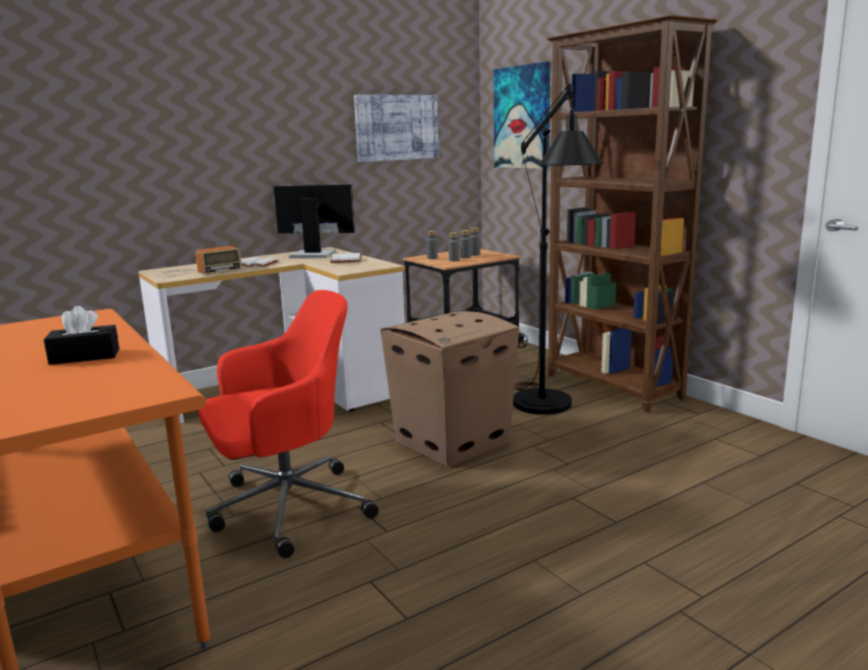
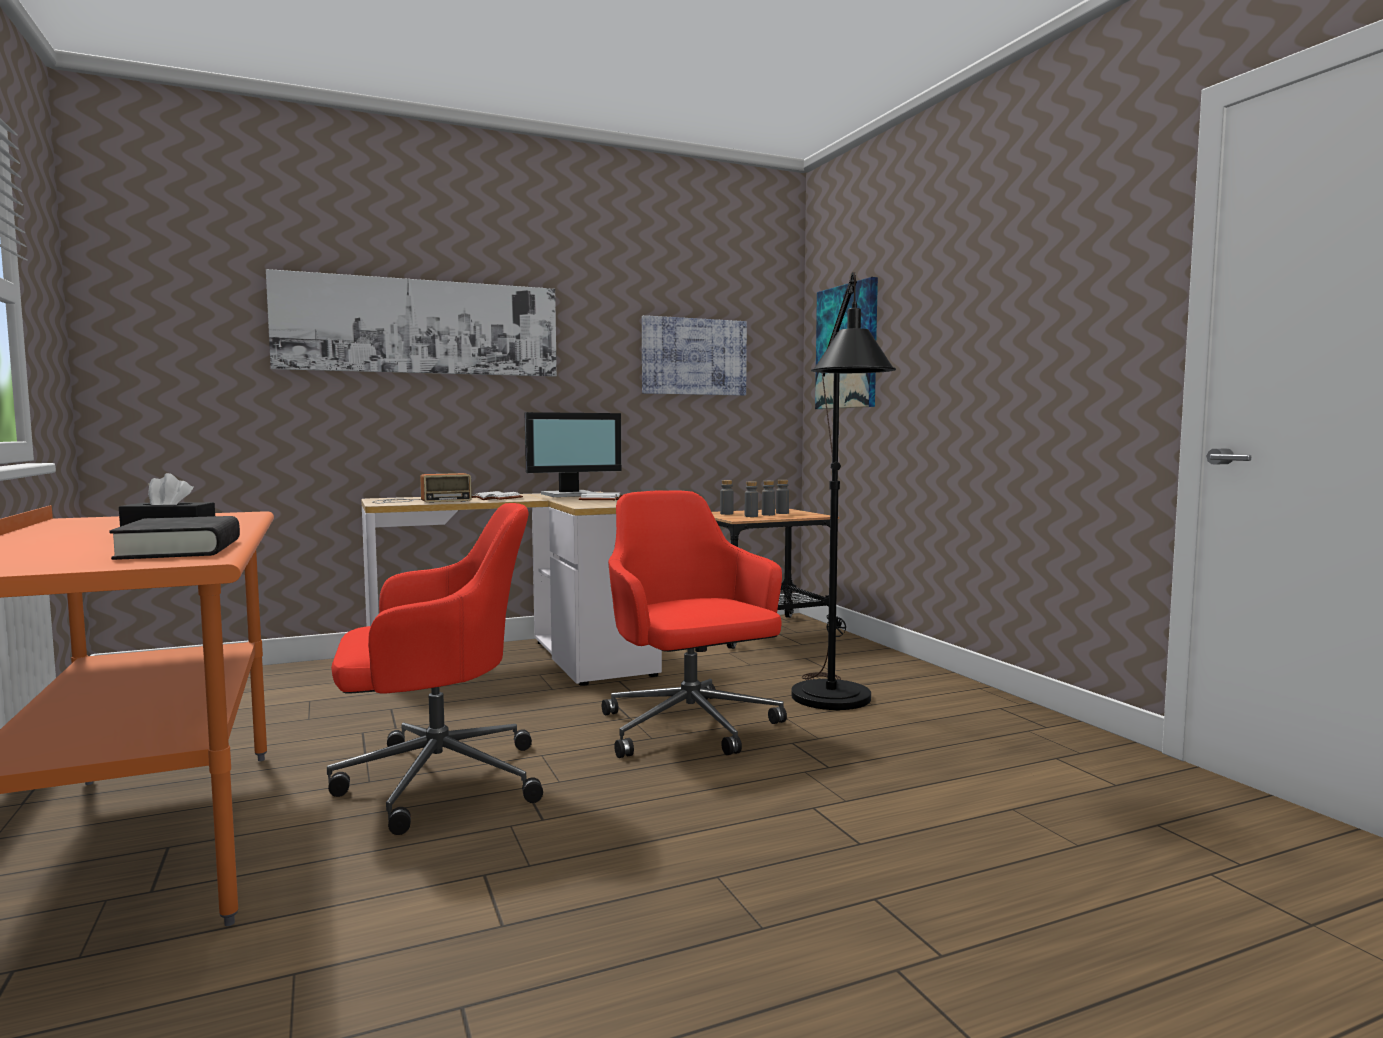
camera: 10 degrees right, 10 degrees down
monitor [273,184,355,258] -> monitor turned 135 degrees clockwise [524,412,622,497]
cardboard box [380,311,519,467] -> red office chair [602,490,787,758]
brown bookcase [546,15,718,413] -> none
none -> black book [109,516,240,560]
none -> picture [266,269,557,377]

